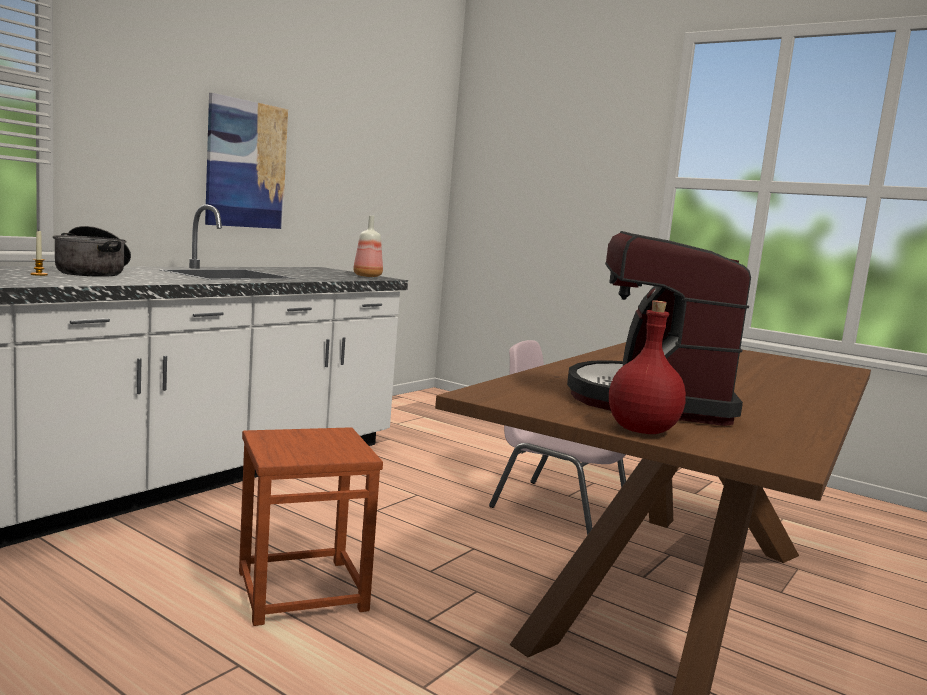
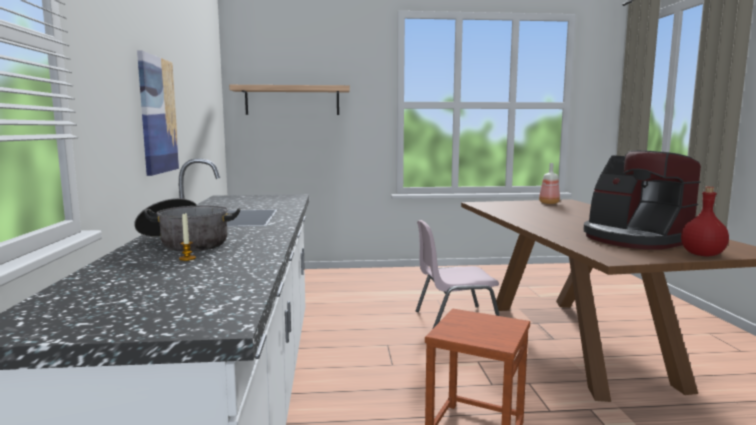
camera: 40 degrees left, 0 degrees up
bottle [353,216,383,277] -> bottle moved to [539,163,560,204]
none -> shelf [229,85,350,115]

